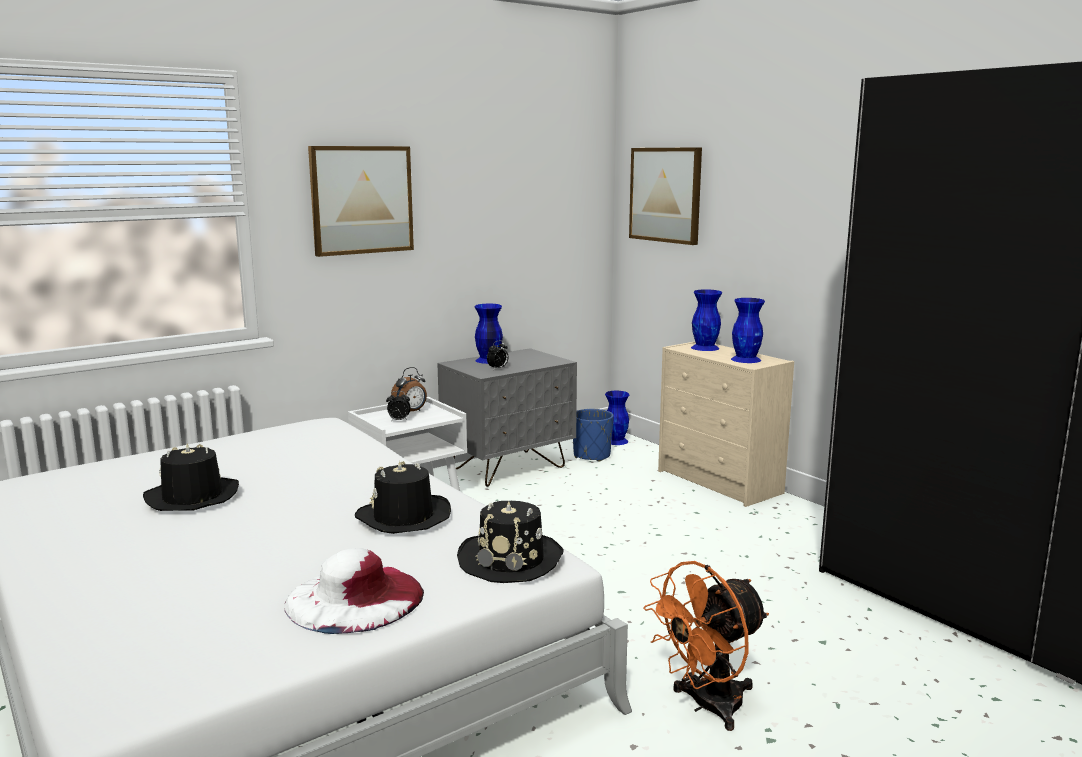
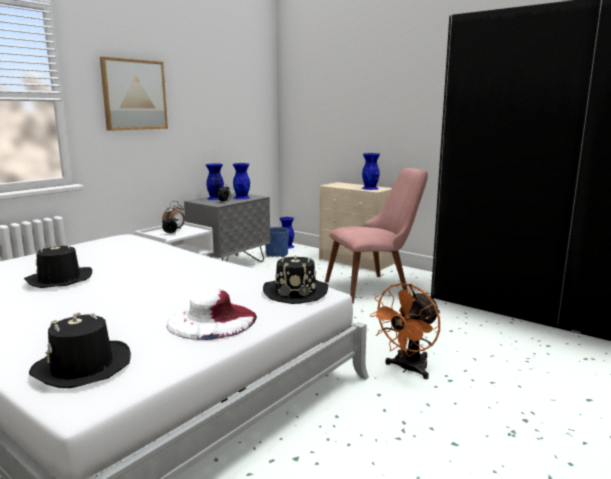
camera: 15 degrees left, 0 degrees up
black hat [355,461,451,534] -> black hat moved to [29,313,131,388]
picture [629,147,702,245] -> none
blue vase [691,289,722,351] -> blue vase moved to [233,163,250,199]
none -> pink chair [325,168,428,304]

